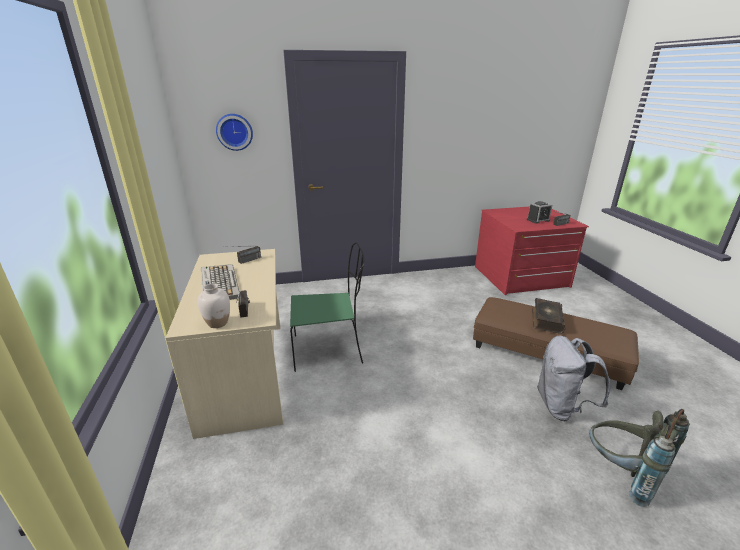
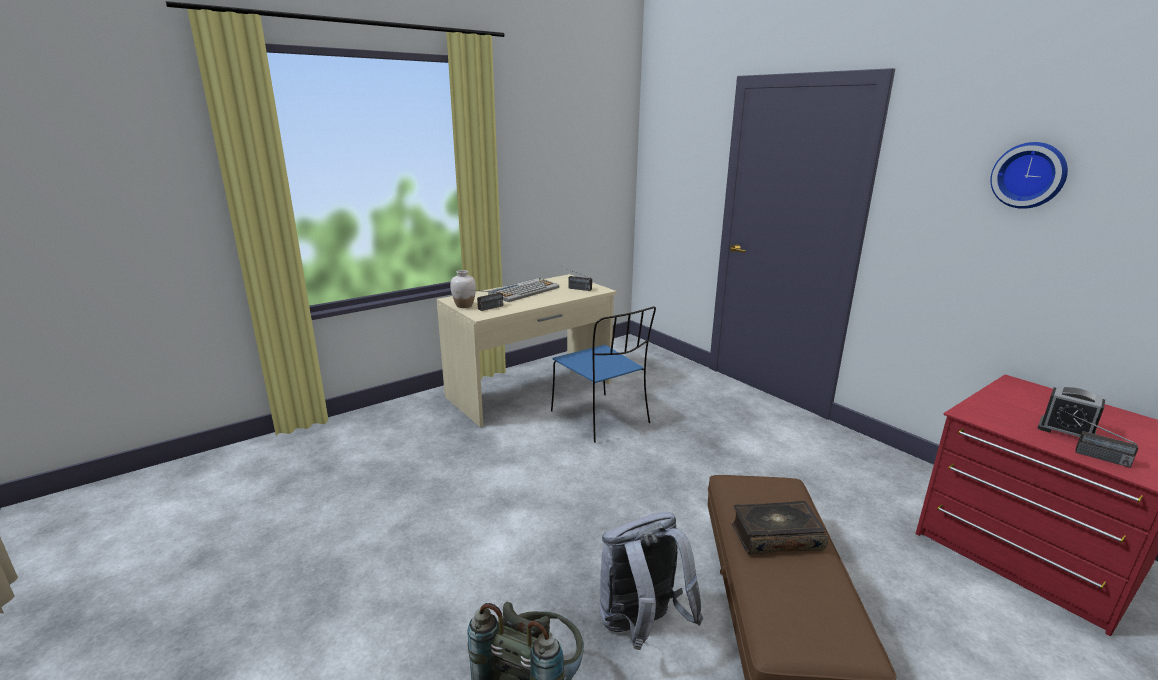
camera: 65 degrees right, 5 degrees down
wall clock [216,114,253,151] -> wall clock moved to [990,142,1068,209]
green chair [290,242,365,372] -> blue chair [551,306,656,443]

